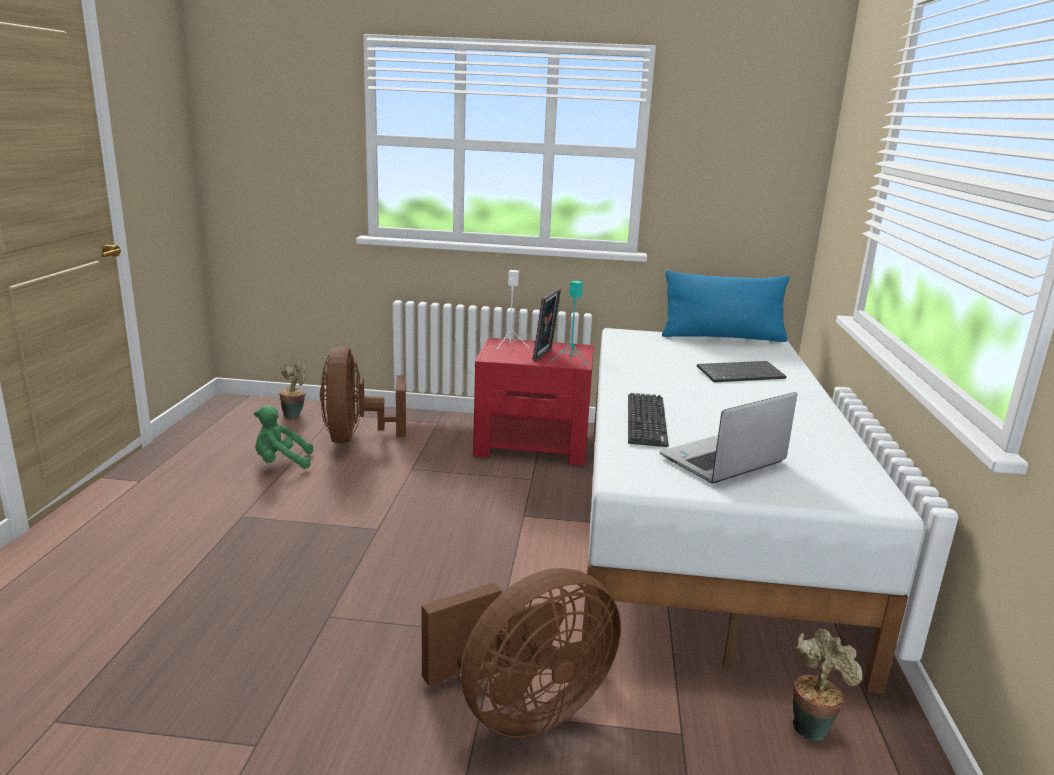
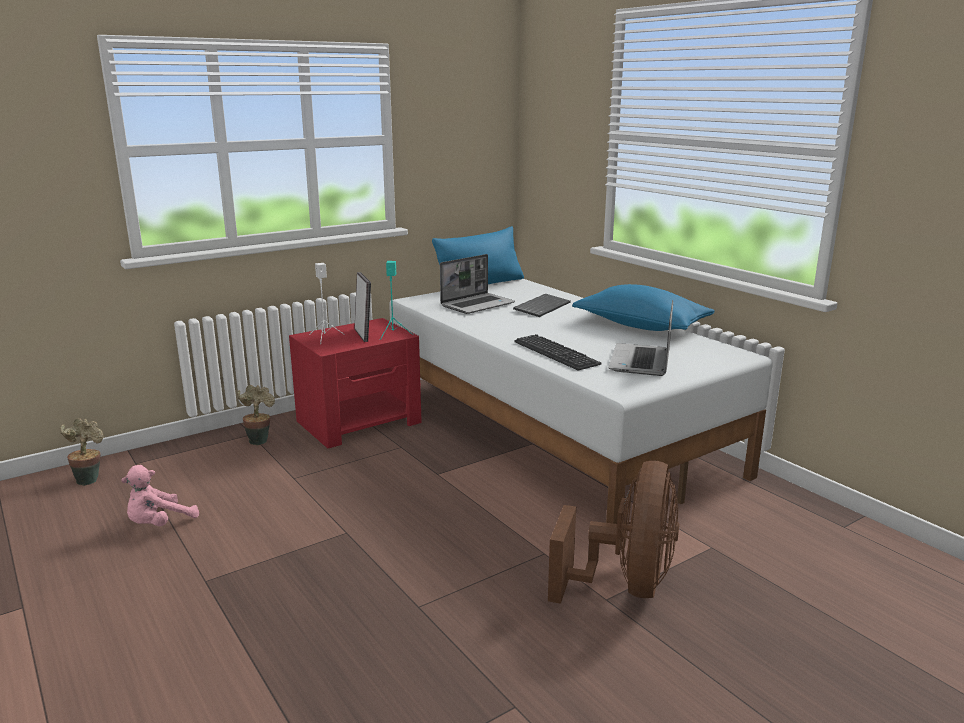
camera: 40 degrees left, 0 degrees up
green plush toy [254,405,313,469] -> pink plush toy [121,465,199,526]
brown fan [320,346,406,444] -> none
potted plant [793,629,863,741] -> potted plant moved to [237,385,275,445]
none -> laptop [440,254,515,314]
none -> blue pillow [572,284,715,331]

